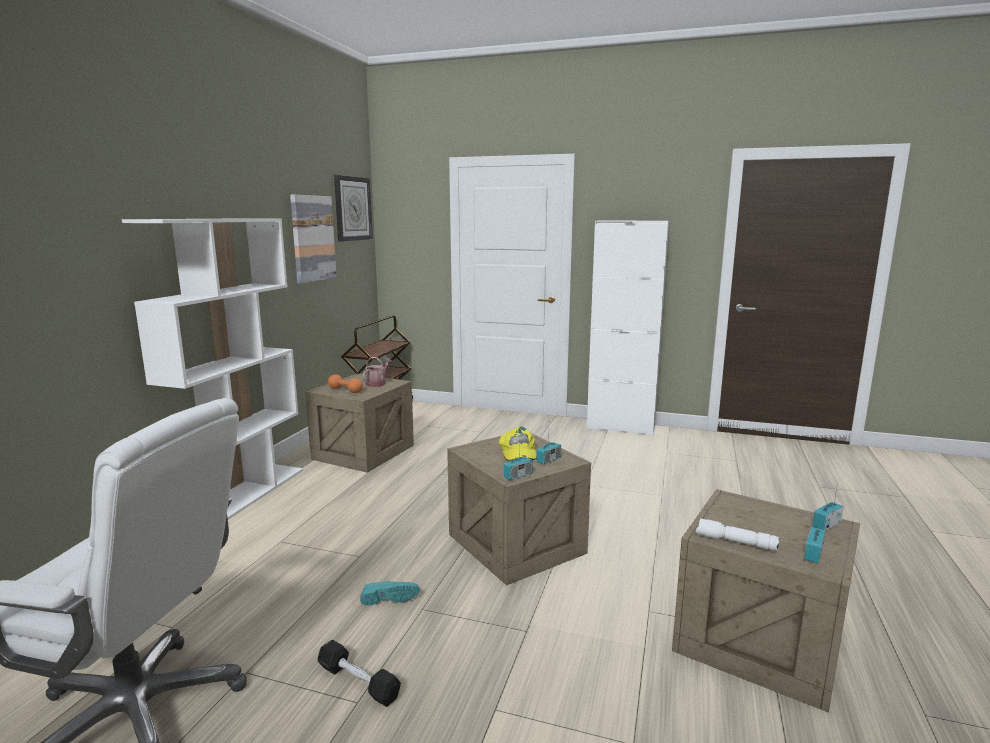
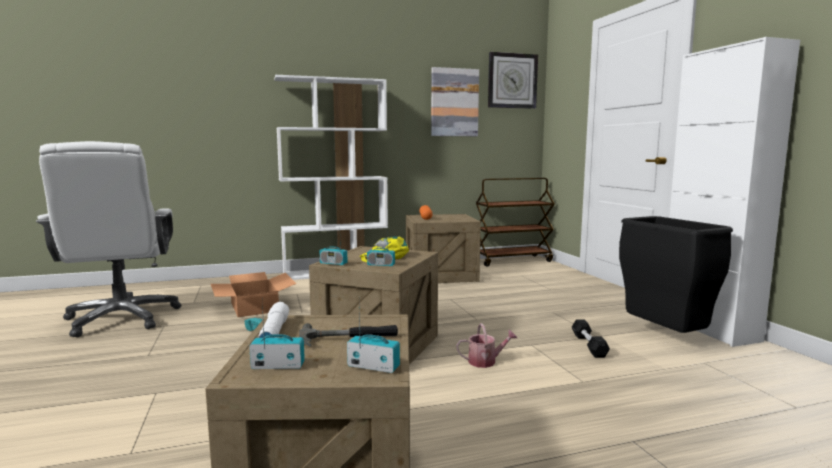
camera: 55 degrees right, 5 degrees down
black dumbbell [318,640,401,707] -> black dumbbell moved to [571,320,610,358]
watering can [363,357,392,387] -> watering can moved to [456,323,517,368]
none -> cardboard box [211,272,297,317]
none -> hammer [299,323,398,347]
none -> black trash can [619,216,733,333]

